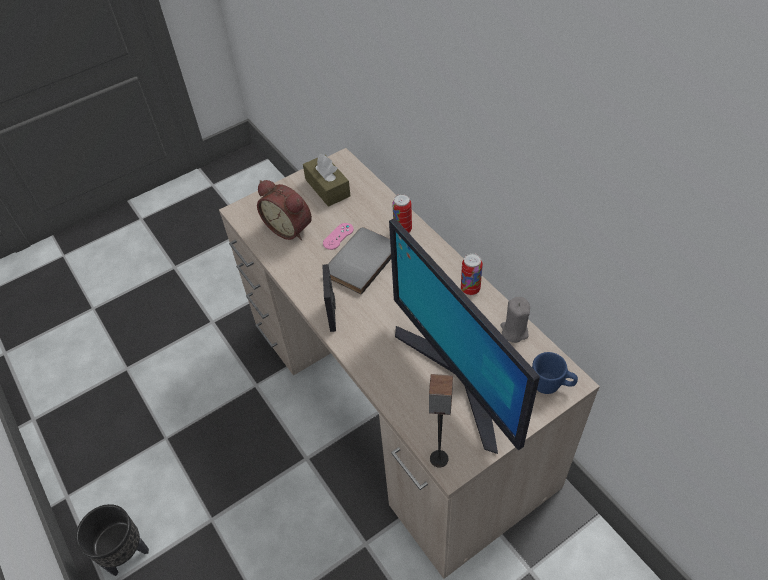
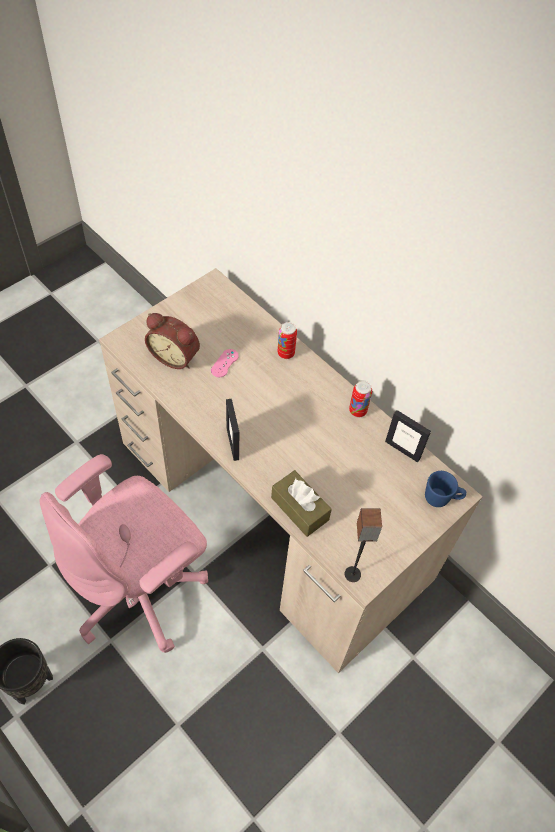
camera: 15 degrees left, 5 degrees up
brown tissue box [303,154,351,207] -> brown tissue box moved to [271,470,332,537]
grey book [328,227,391,295] -> none
monitor [389,218,540,454] -> none
grey candle [500,297,530,343] -> picture frame [385,410,431,463]
none -> pink office chair [39,454,208,653]

